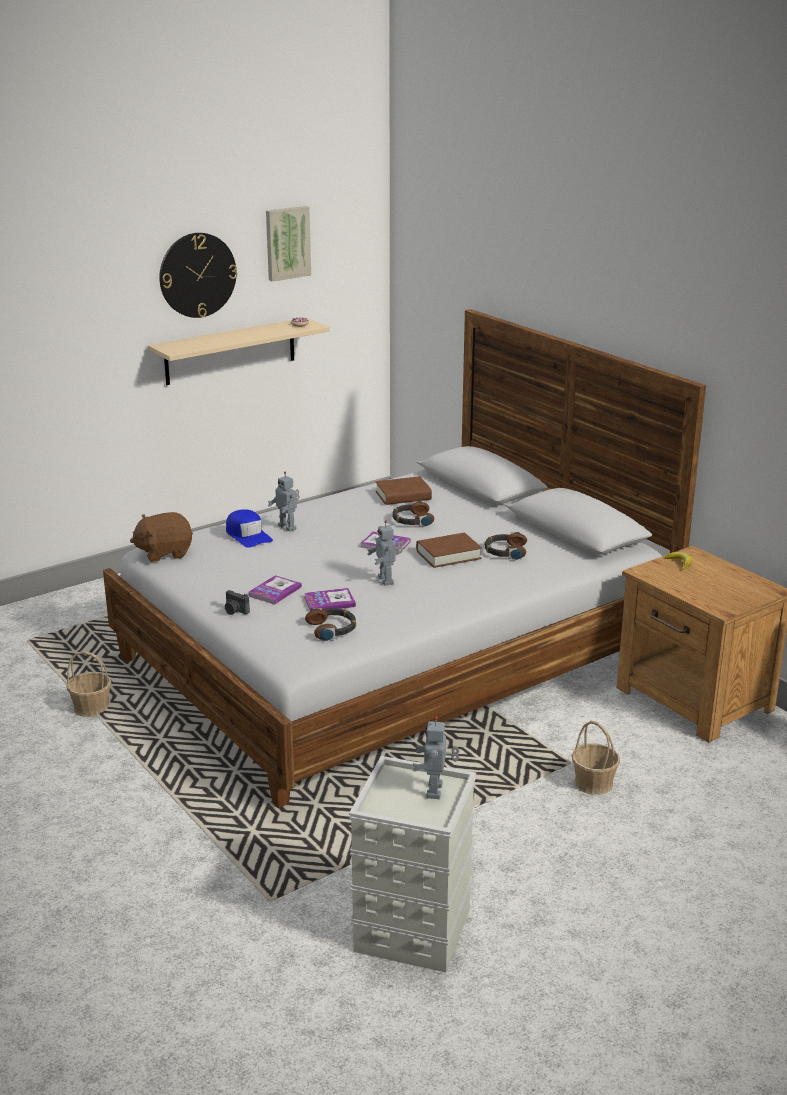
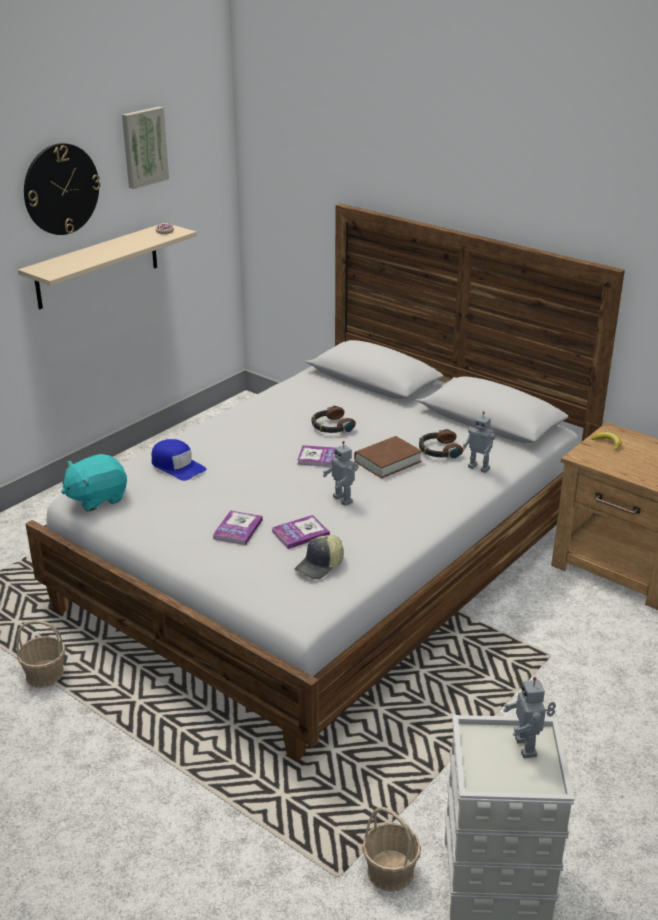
camera: 15 degrees left, 5 degrees up
brown plush toy [130,512,193,562] -> turquoise plush toy [61,454,127,512]
camera [225,590,250,615] -> none
toy robot [268,471,299,532] -> toy robot moved to [463,411,496,473]
headphones [305,608,356,641] -> cap [295,535,344,579]
brown book [375,476,432,505] -> none
basket [572,721,620,795] -> basket moved to [362,807,421,892]

